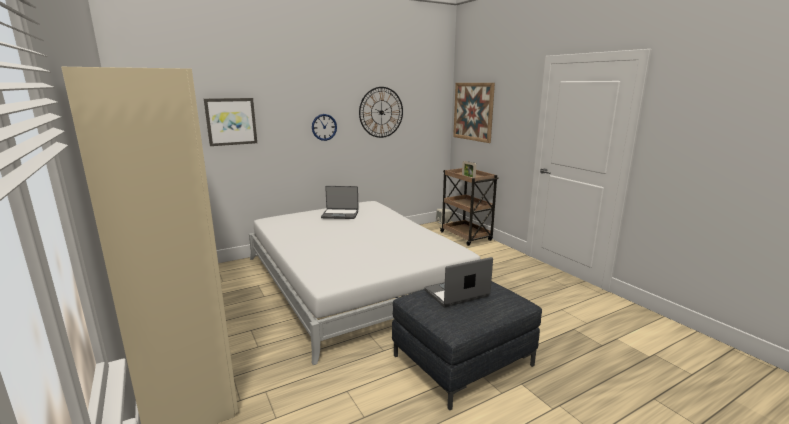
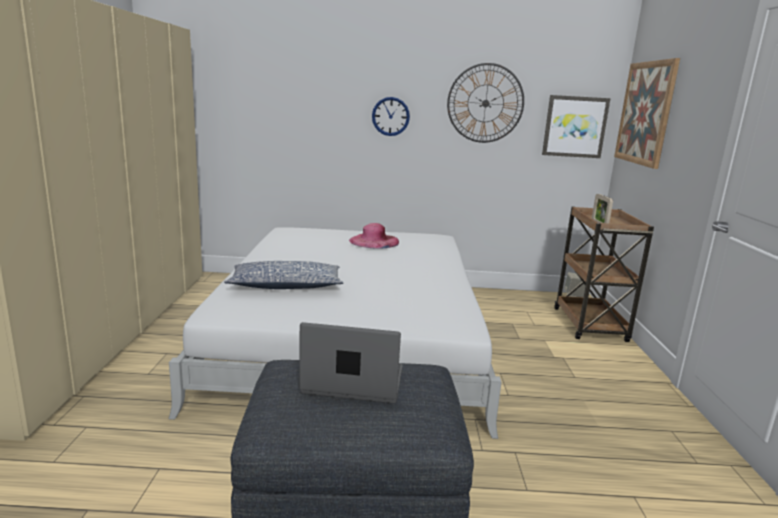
camera: 30 degrees right, 0 degrees up
picture [204,98,257,146] -> picture moved to [542,95,611,158]
laptop [321,186,359,219] -> pink hat [349,223,399,249]
none -> pillow [224,261,343,289]

